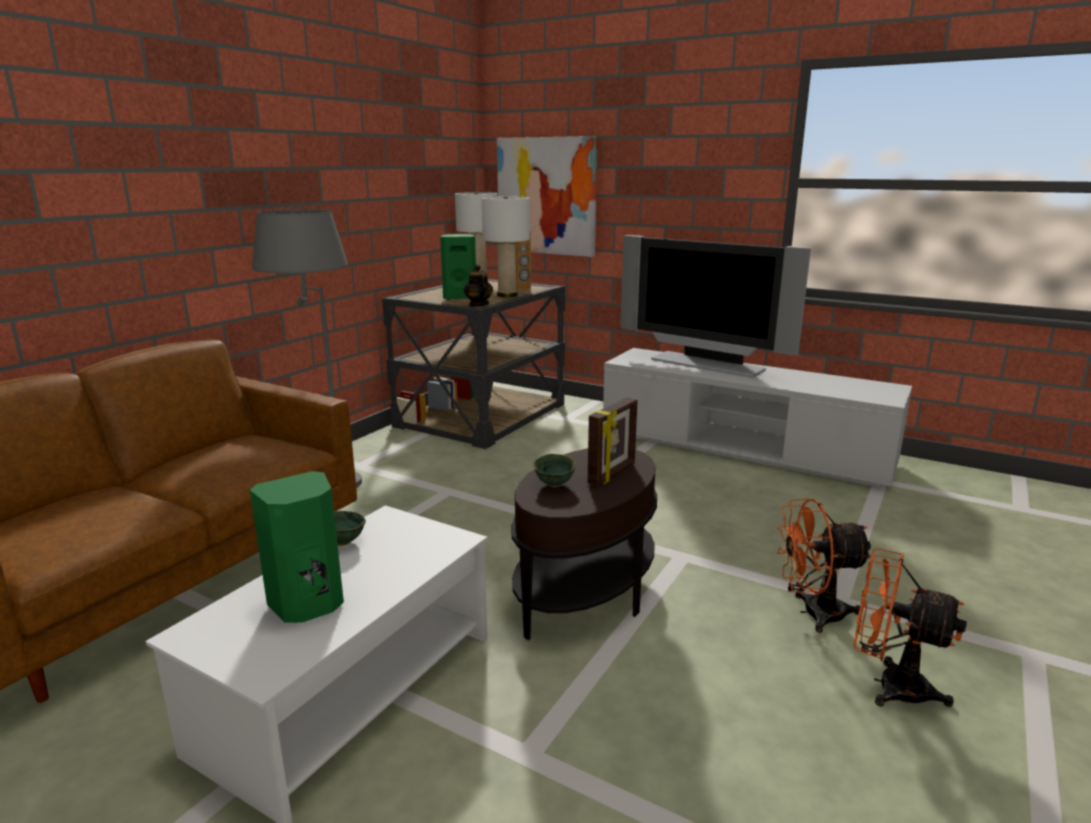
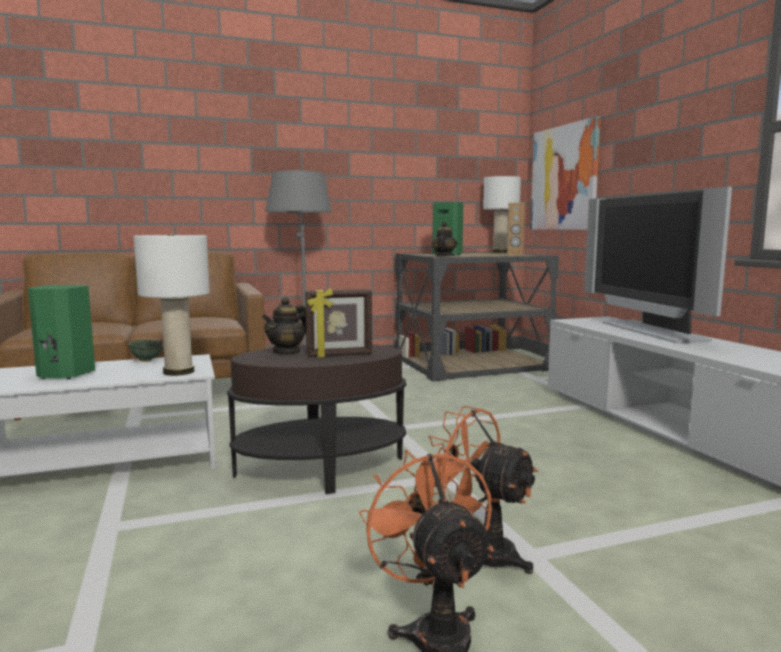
camera: 40 degrees right, 10 degrees down
white table lamp [482,196,530,297] -> white table lamp moved to [134,233,210,376]
green bowl [533,454,576,487] -> teapot [262,297,306,355]

